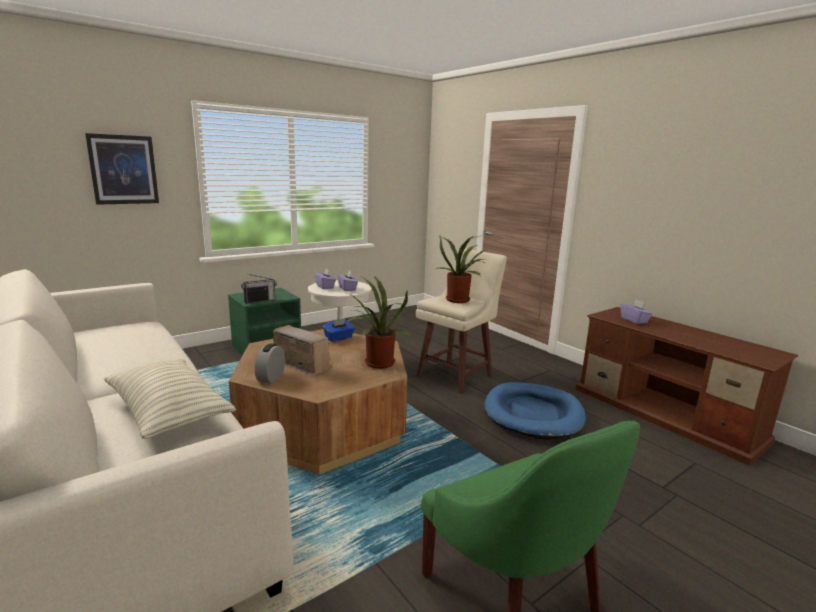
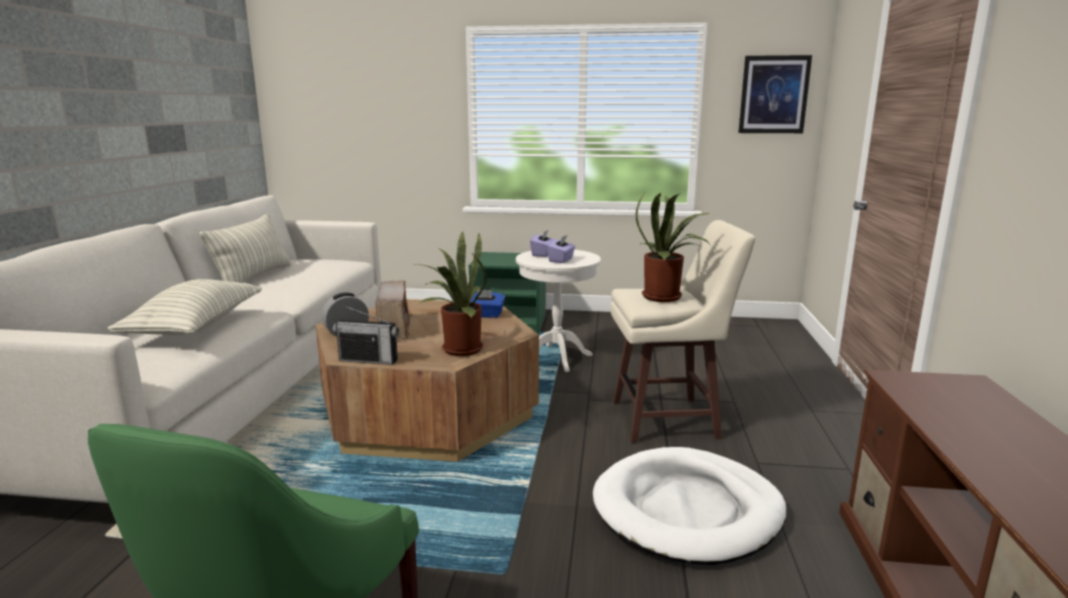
camera: 45 degrees right, 0 degrees up
picture [85,133,159,205] -> picture moved to [738,55,812,133]
radio [241,274,277,304] -> radio moved to [333,305,399,365]
blue dog bed [484,382,586,440] -> white dog bed [593,447,786,565]
purple tissue box [620,299,652,324] -> none
none -> pillow [199,214,291,283]

